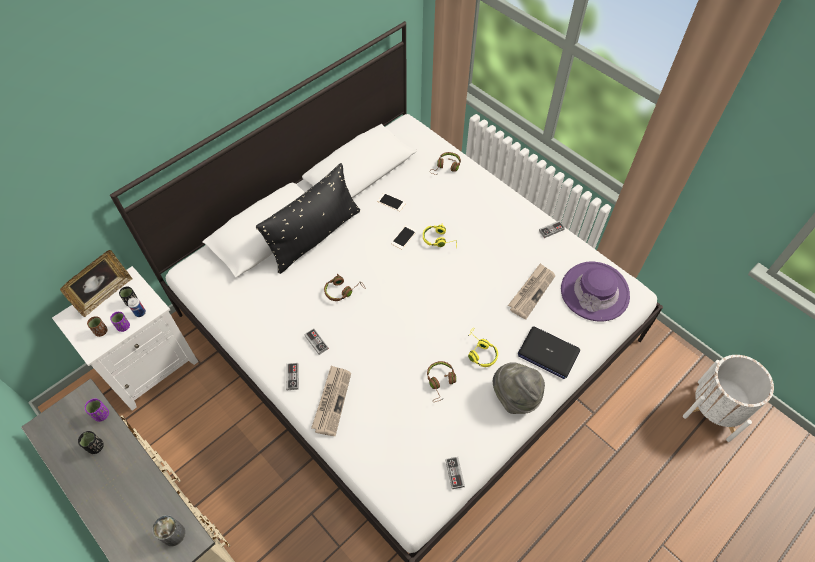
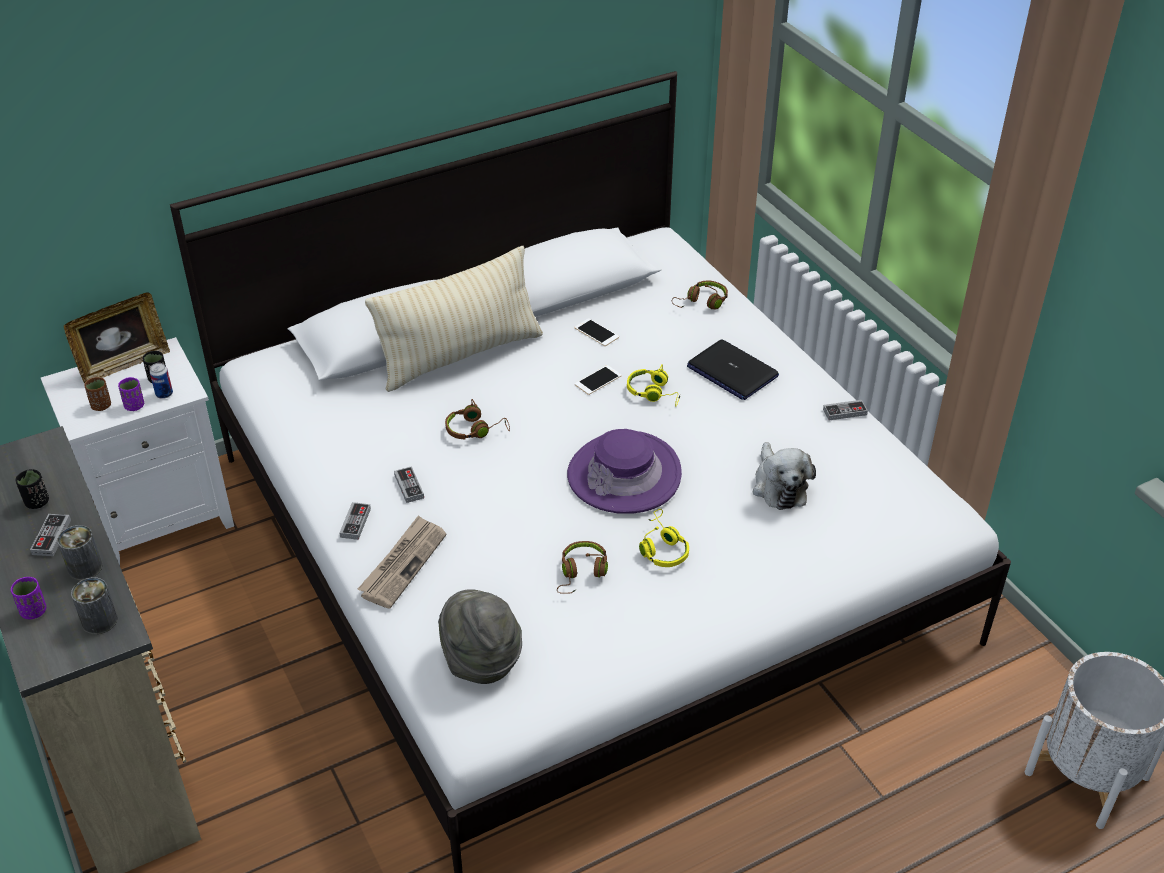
camera: 15 degrees right, 15 degrees down
purple cup [85,398,109,422] -> purple cup moved to [11,577,46,619]
black pillow [256,163,360,274] -> beige pillow [365,246,543,392]
game controller [446,457,465,489] -> game controller moved to [30,514,71,556]
grey hat [493,362,545,414] -> grey hat moved to [438,589,522,684]
newspaper [508,263,555,319] -> plush toy [753,442,816,510]
laptop [518,326,580,379] -> laptop moved to [687,339,779,400]
purple hat [561,262,630,322] -> purple hat moved to [567,429,682,514]
none -> can [57,525,102,580]

